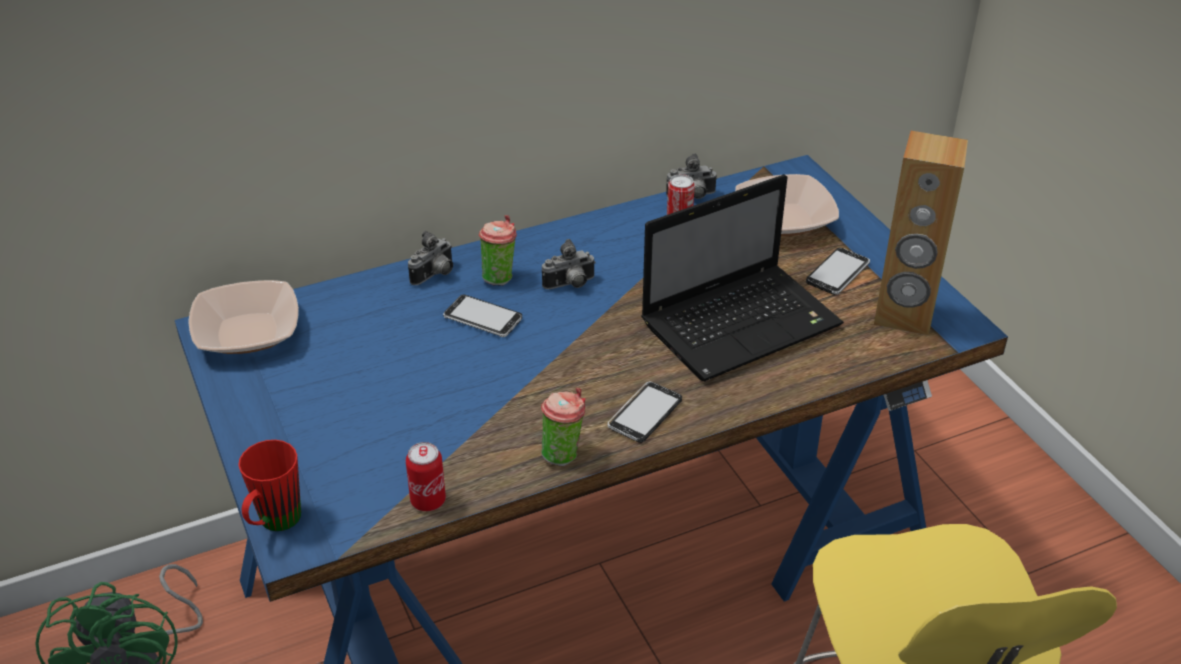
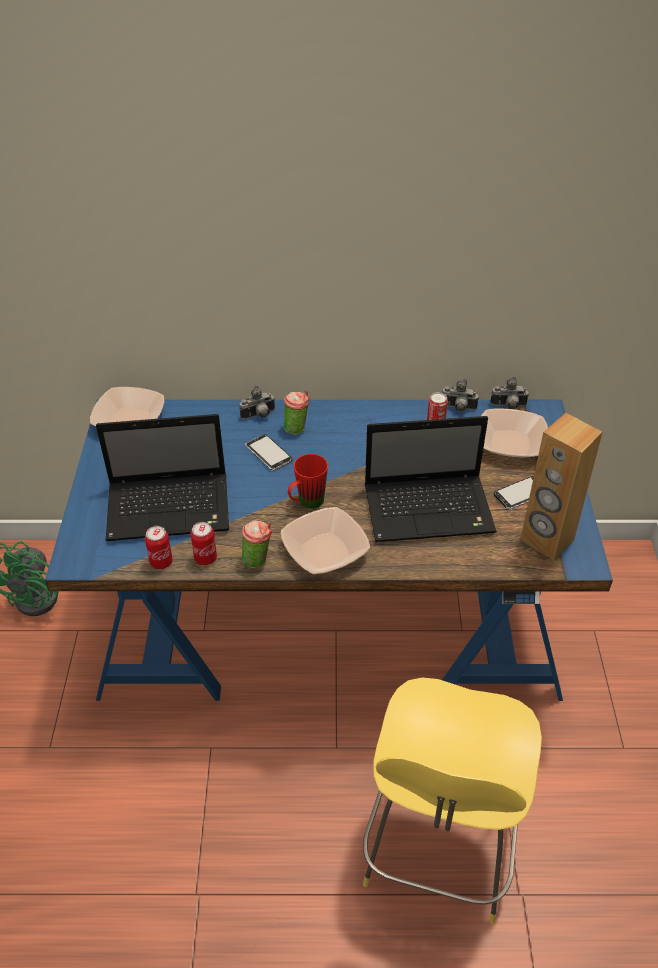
camera: 25 degrees right, 5 degrees up
red mug [238,440,301,531] -> red mug moved to [288,454,328,509]
camera [542,239,596,289] -> camera moved to [490,377,529,409]
phone [607,381,682,443] -> bowl [281,507,370,574]
none -> laptop [96,414,229,541]
none -> can [191,522,217,565]

